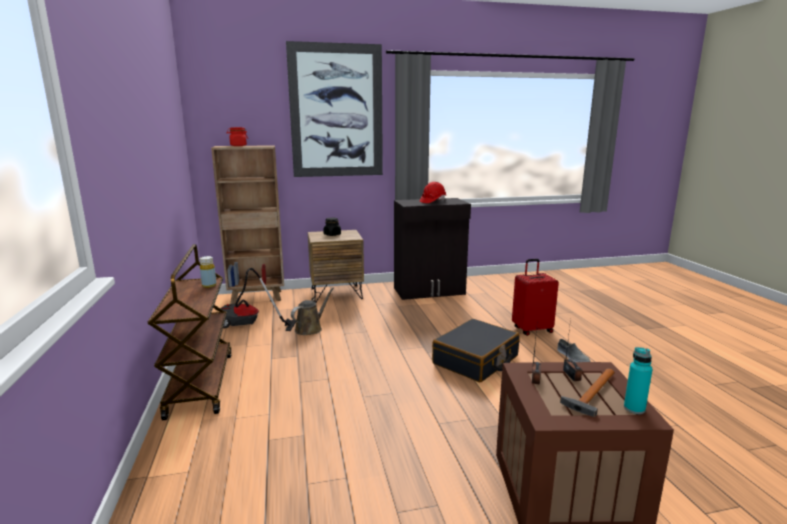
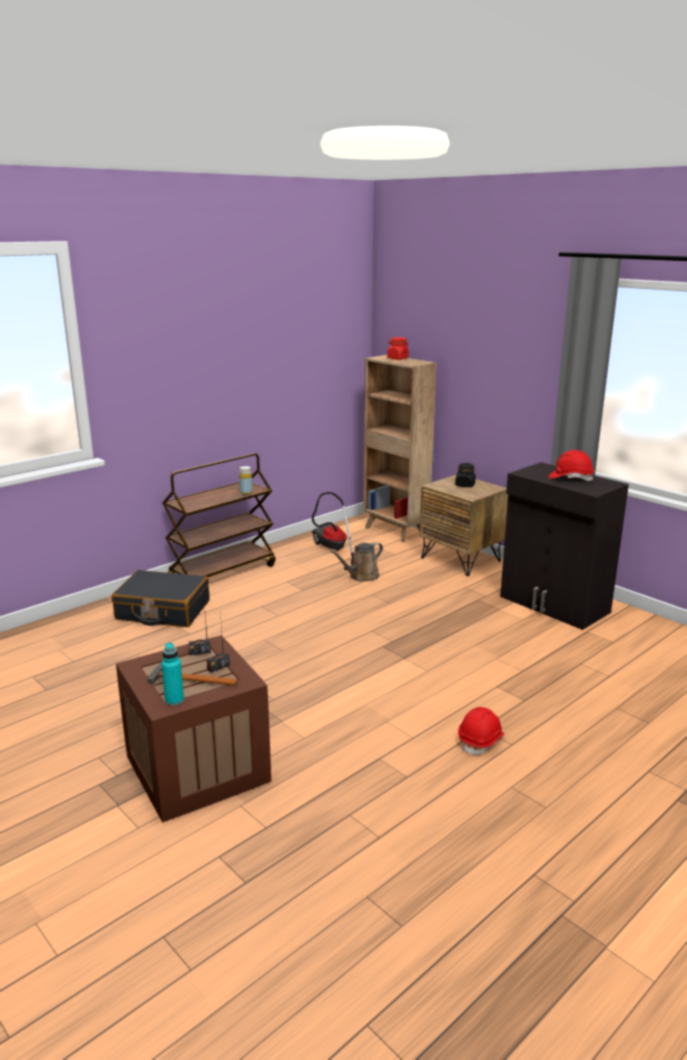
camera: 60 degrees right, 5 degrees up
picture [286,41,383,177] -> none
brown watering can [291,287,334,335] -> brown watering can turned 135 degrees clockwise [330,542,383,582]
black suitcase [432,319,520,382] -> black suitcase moved to [111,570,210,627]
red suitcase [512,259,559,336] -> none
grey shoe [557,339,590,362] -> red hard hat [458,707,504,756]

